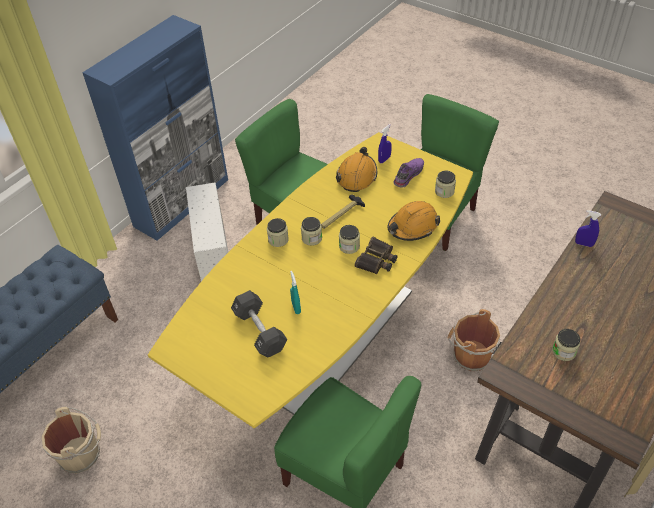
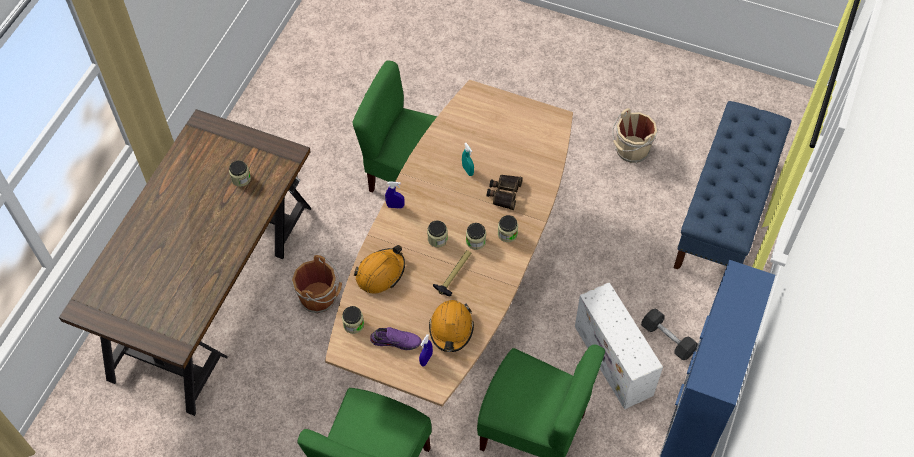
camera: 165 degrees right, 10 degrees up
yellow dining table [148,132,473,428] -> brown dining table [325,80,573,407]
black dumbbell [231,290,287,358] -> black dumbbell moved to [641,309,698,360]
binoculars [354,237,398,274] -> binoculars moved to [487,175,523,210]
purple shoe [394,158,424,188] -> purple shoe turned 105 degrees counterclockwise [370,327,421,350]
blue spray bottle [575,210,601,247] -> blue spray bottle moved to [385,181,405,209]

